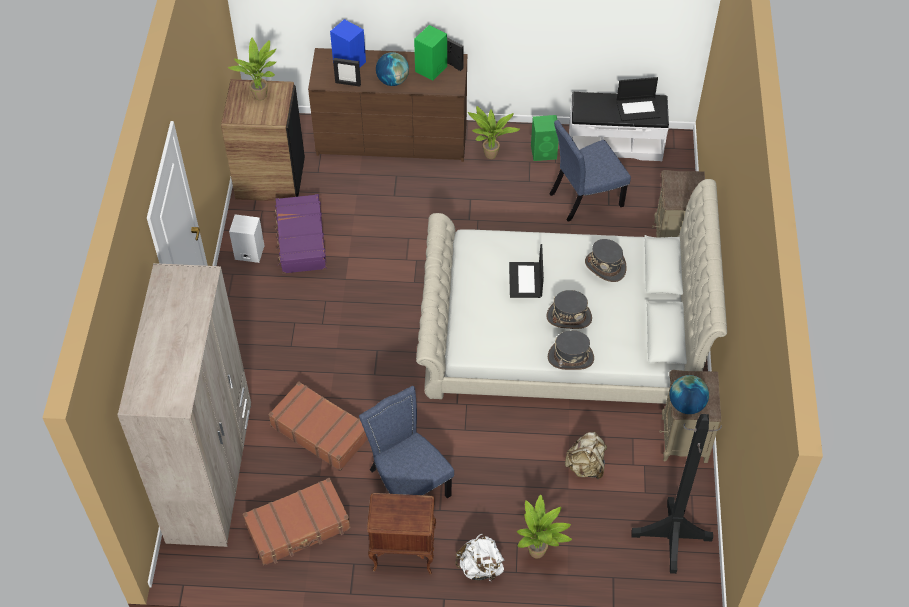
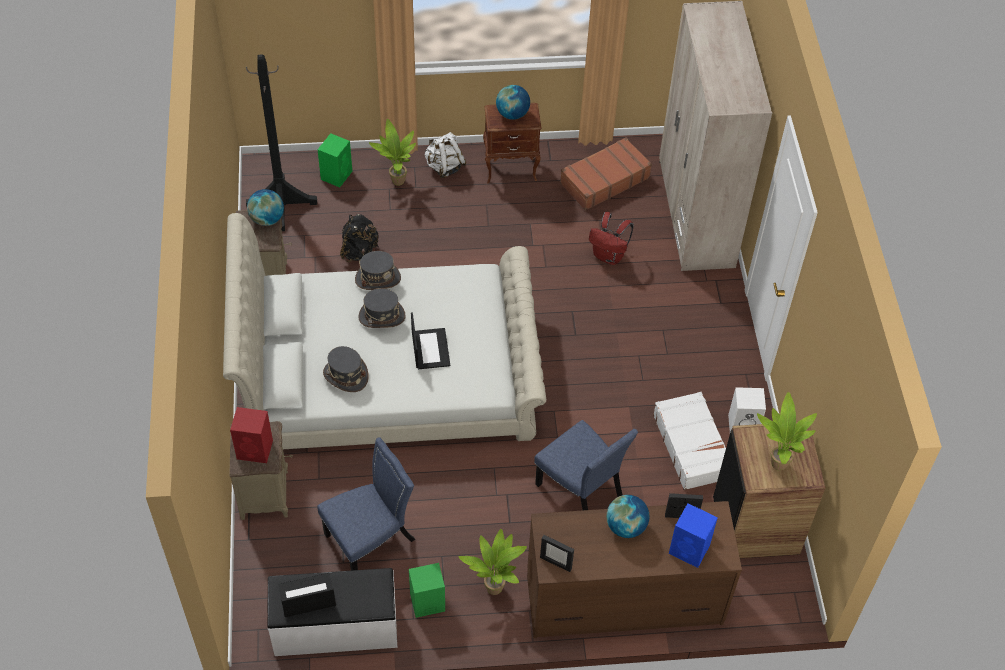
camera: 170 degrees right, 0 degrees up
brown suitcase [268,382,368,471] -> red backpack [589,212,634,265]
purple suitcase [274,194,327,274] -> white suitcase [653,392,726,490]
blue chair [359,386,454,498] -> blue chair moved to [534,420,638,510]
green speaker [414,25,447,81] -> green speaker moved to [318,133,352,187]
beige backpack [565,432,607,479] -> black backpack [340,214,379,262]
none -> red speaker [230,407,273,463]
none -> globe [496,85,530,120]

